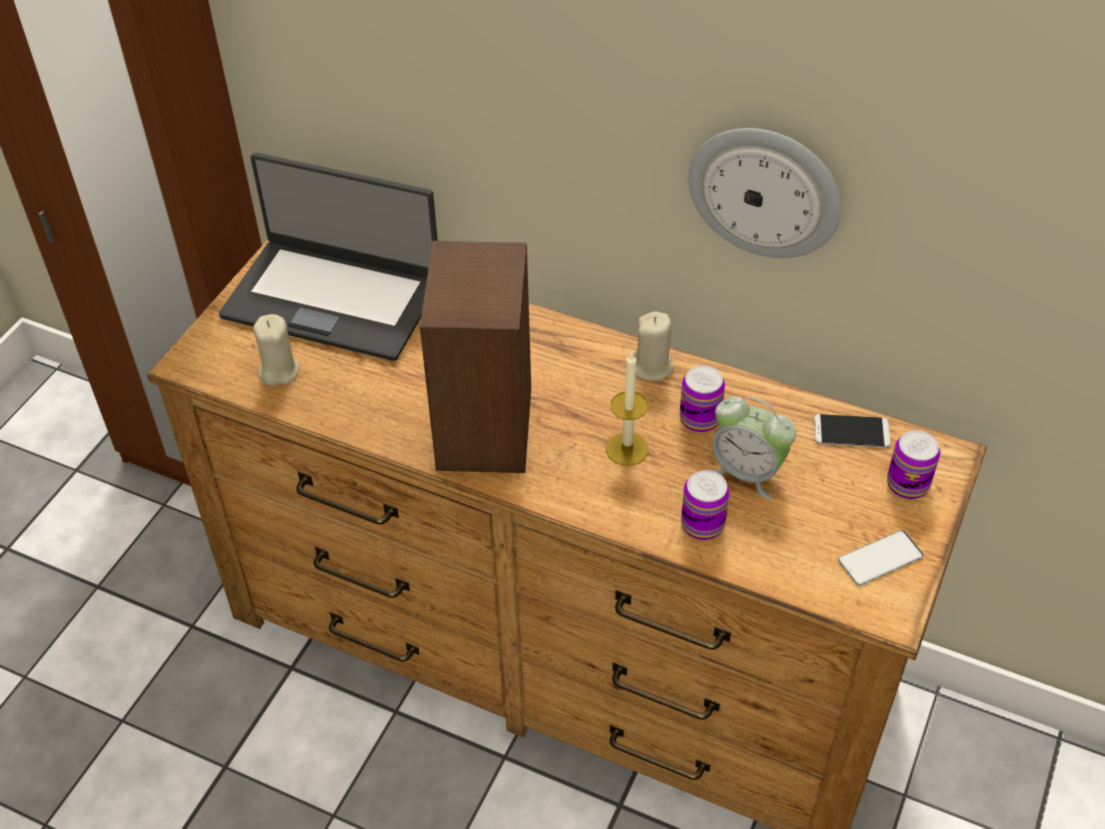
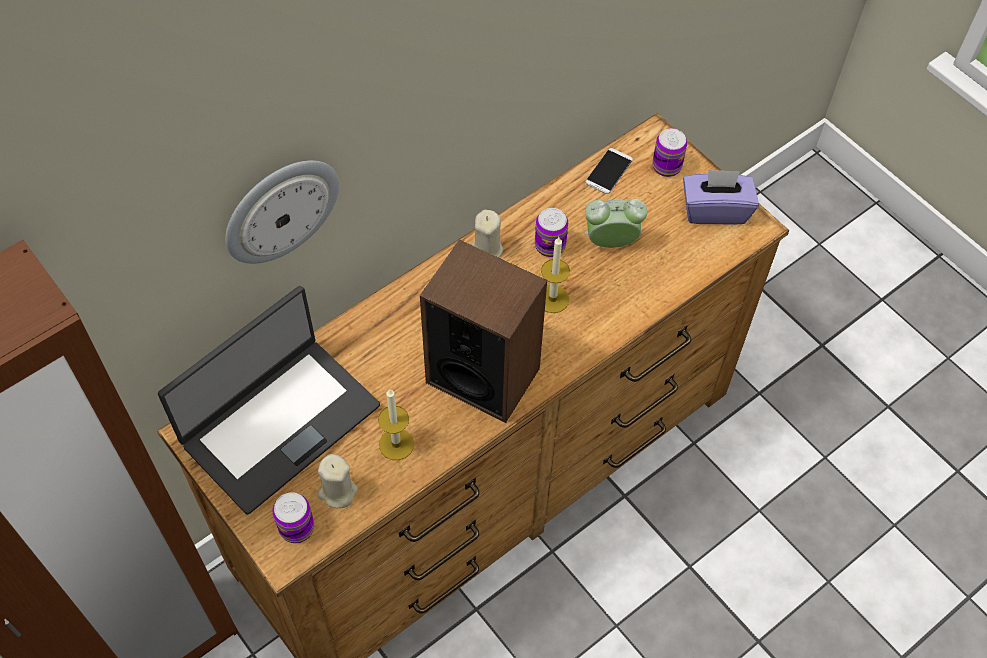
camera: 65 degrees left, 10 degrees up
can [681,470,730,540] -> can moved to [273,492,314,543]
wall clock [689,128,842,258] -> wall clock moved to [225,160,339,264]
alarm clock [710,397,796,499] -> alarm clock turned 150 degrees counterclockwise [585,199,648,248]
phone [838,530,924,586] -> purple tissue box [683,169,759,225]
none -> candle [378,389,414,460]

